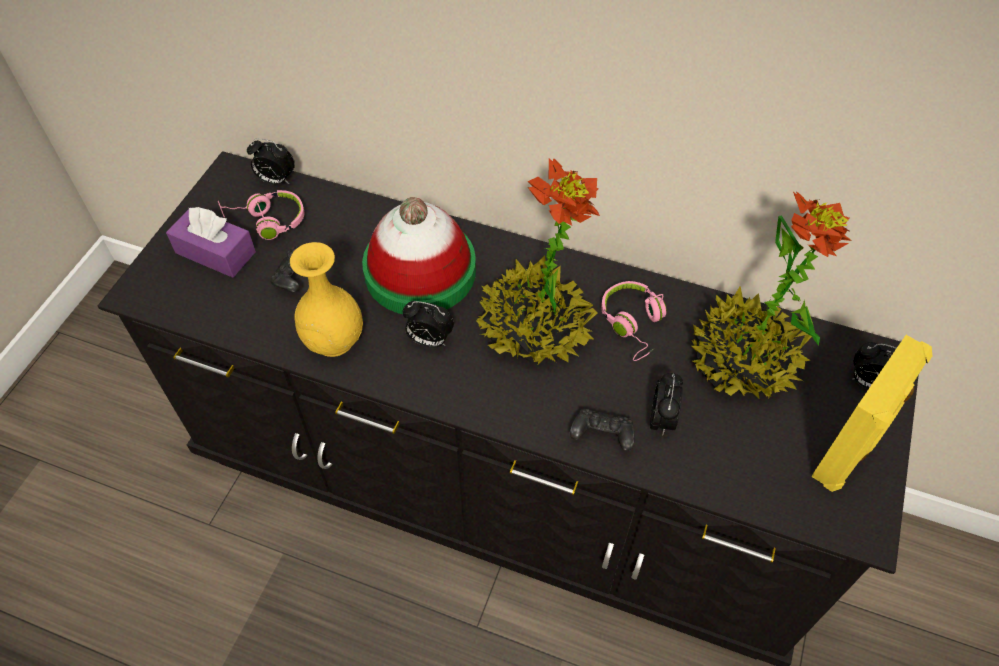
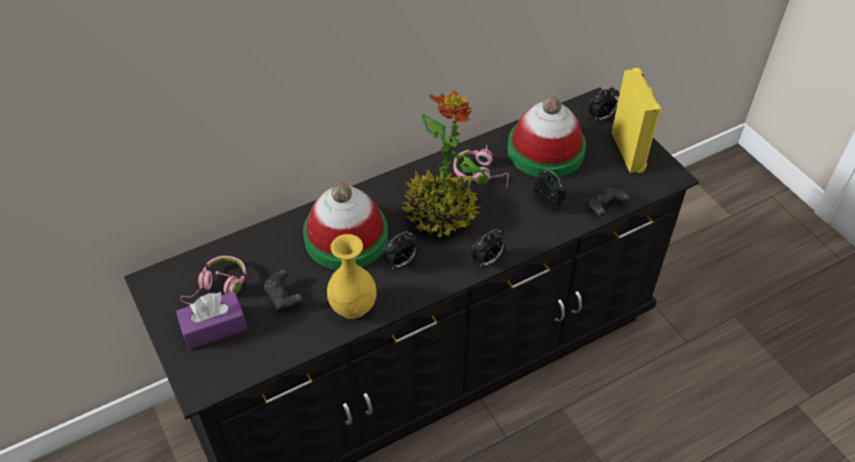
camera: 50 degrees left, 5 degrees down
alarm clock [247,138,295,184] -> alarm clock moved to [470,229,505,268]
black game controller [569,409,635,451] -> black game controller moved to [587,187,629,216]
potted plant [692,191,852,398] -> hat [507,96,586,178]

